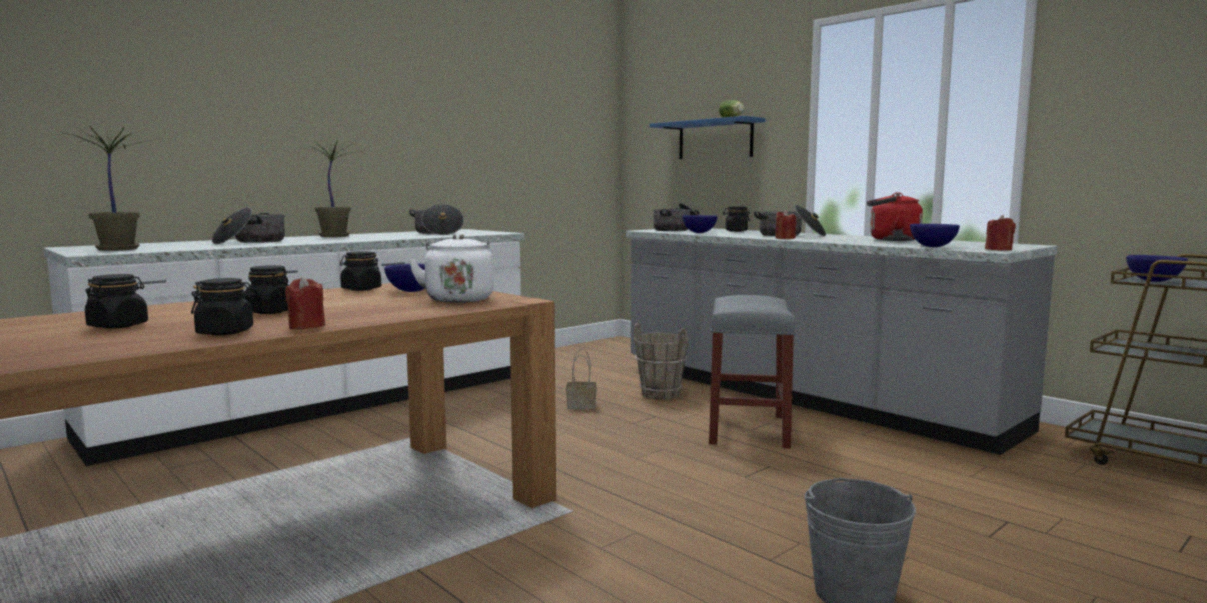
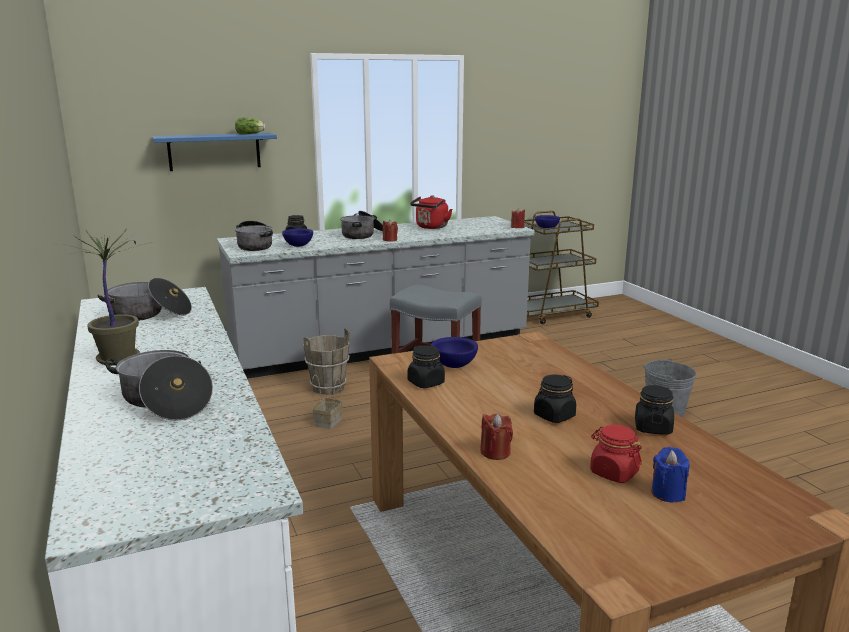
camera: 70 degrees left, 10 degrees up
potted plant [61,125,151,251] -> none
black jar [85,274,148,329] -> red jar [590,424,642,483]
red candle [285,276,325,330] -> red candle moved to [480,413,513,460]
white kettle [409,234,494,303] -> none
blue bowl [910,224,960,247] -> none
none -> blue candle [652,447,690,502]

